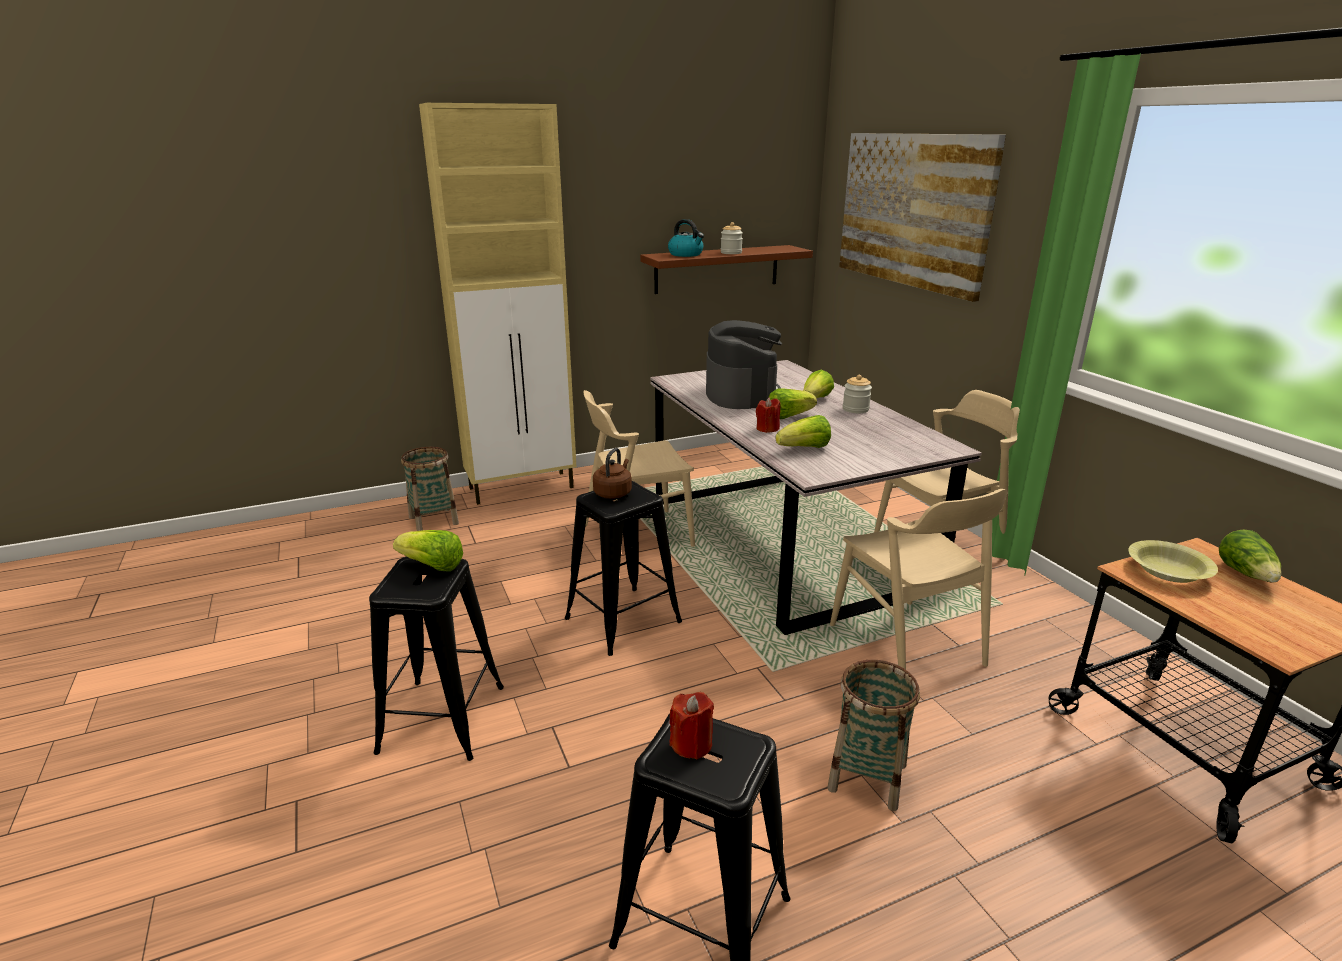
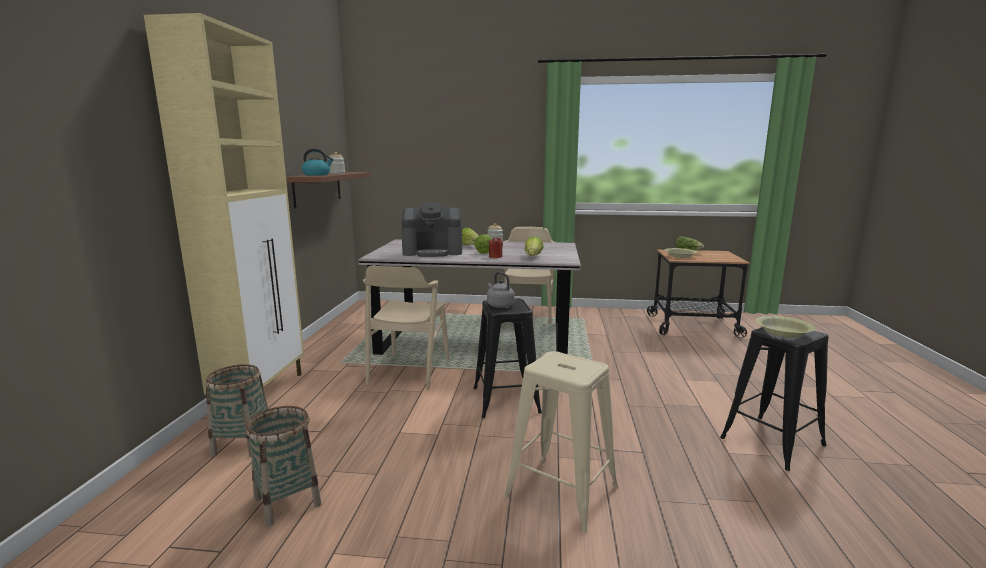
camera: 60 degrees left, 10 degrees down
black stool [369,557,504,761] -> beige stool [504,351,618,534]
lettuce [393,530,463,572] -> none
brown kettle [593,448,632,499] -> grey kettle [487,272,515,308]
red candle [669,692,714,759] -> yellow bowl [755,316,816,338]
coffee machine [706,320,782,409] -> coffee machine turned 150 degrees clockwise [401,202,462,257]
basket [827,660,920,811] -> basket moved to [246,406,321,527]
beige chair [830,489,1007,670] -> none
picture [839,133,1006,302] -> none

